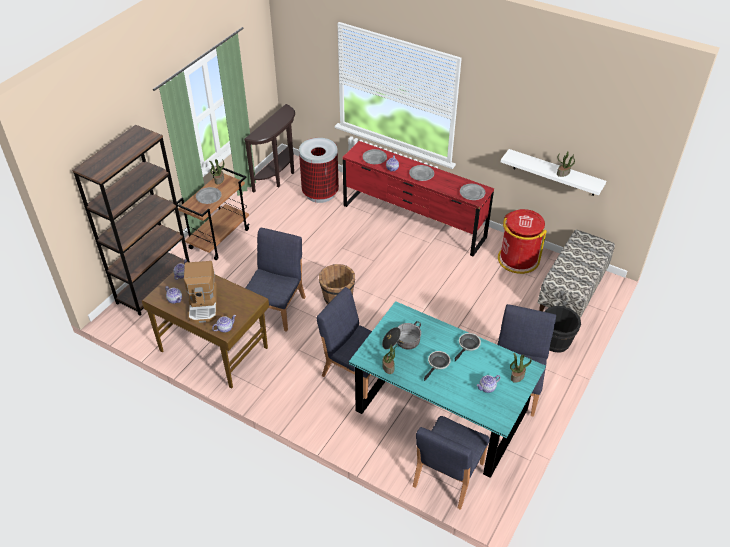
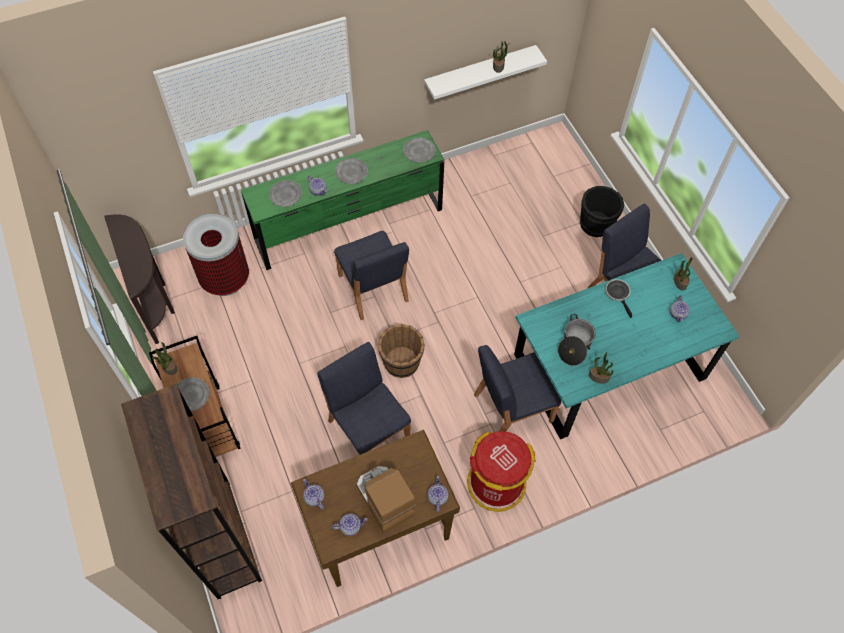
camera: 55 degrees left, 15 degrees up
coffee machine [184,261,217,323] -> coffee machine turned 150 degrees counterclockwise [356,466,415,533]
red dresser [342,141,494,257] -> green dresser [241,130,444,270]
blue chair [413,416,490,510] -> blue chair moved to [334,231,409,320]
frying pan [424,351,451,381] -> none
red trash can [498,209,547,274] -> red trash can moved to [467,431,536,512]
bench [538,230,615,318] -> none

